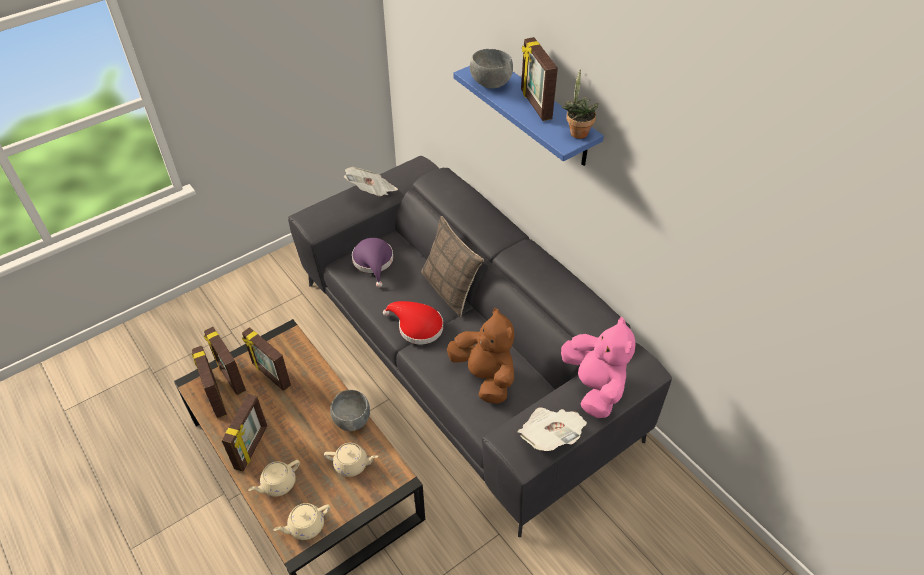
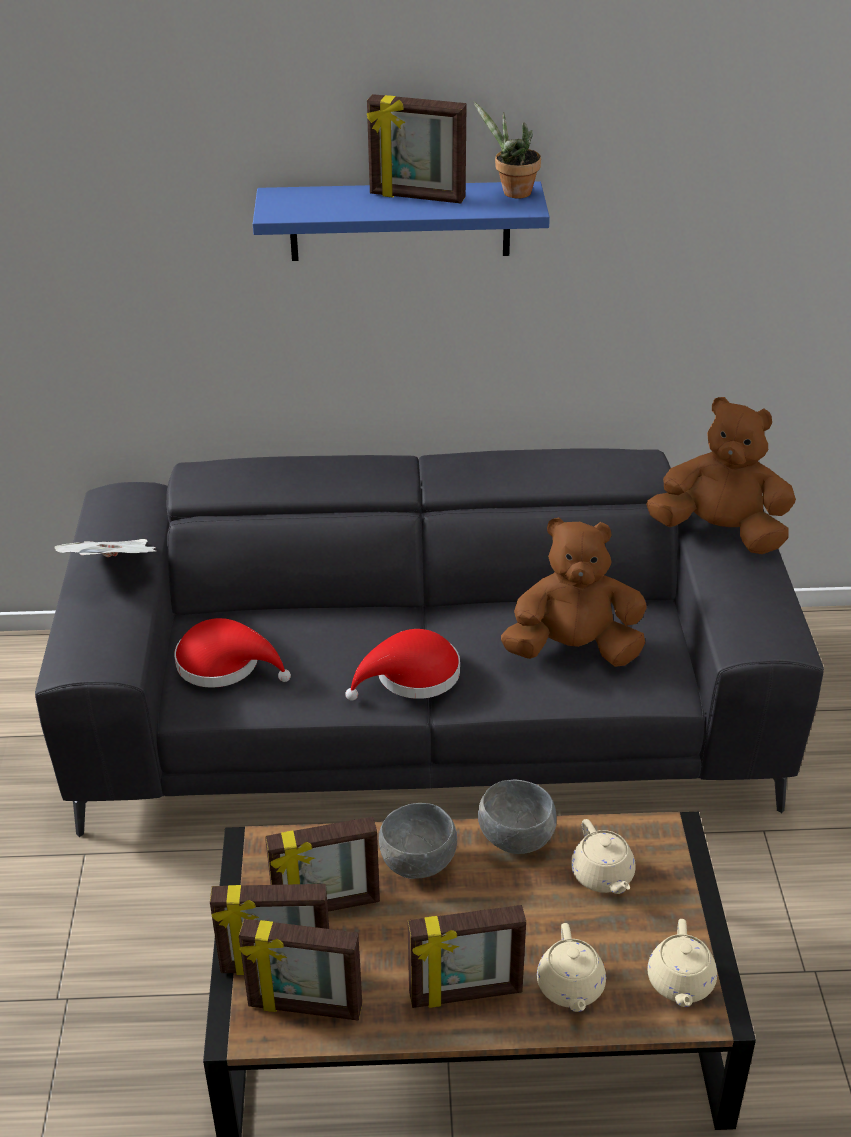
camera: 55 degrees left, 10 degrees down
picture frame [222,394,267,471] -> picture frame turned 120 degrees clockwise [407,905,526,1008]
beige teapot [324,443,378,477] -> beige teapot turned 120 degrees clockwise [571,819,636,894]
purple hat [352,238,393,288] -> red hat [174,618,291,688]
pillow [421,216,484,317] -> none
grey bowl [470,49,513,89] -> grey bowl moved to [379,803,457,879]
newspaper [517,407,587,451] -> none
pink plush toy [561,317,636,418] -> brown plush toy [646,397,796,554]

